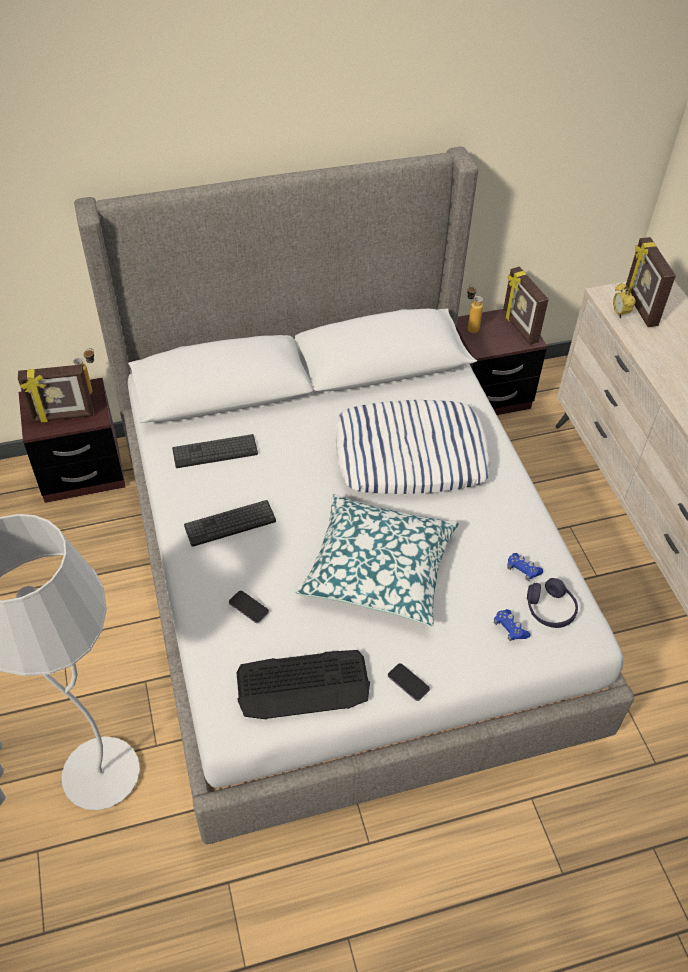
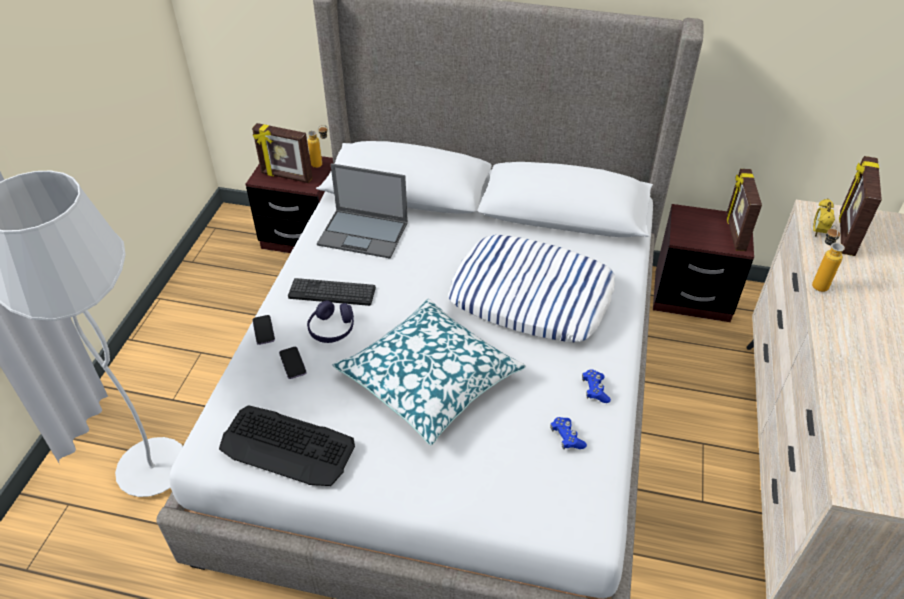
camera: 30 degrees right, 5 degrees down
keyboard [172,434,258,468] -> laptop [317,163,408,259]
phone [388,663,430,701] -> phone moved to [253,315,275,345]
bottle [467,284,483,333] -> bottle moved to [812,225,845,292]
blue game controller [494,609,530,642] -> blue game controller moved to [582,369,611,403]
purple headphones [527,578,578,628] -> purple headphones moved to [307,300,354,343]

